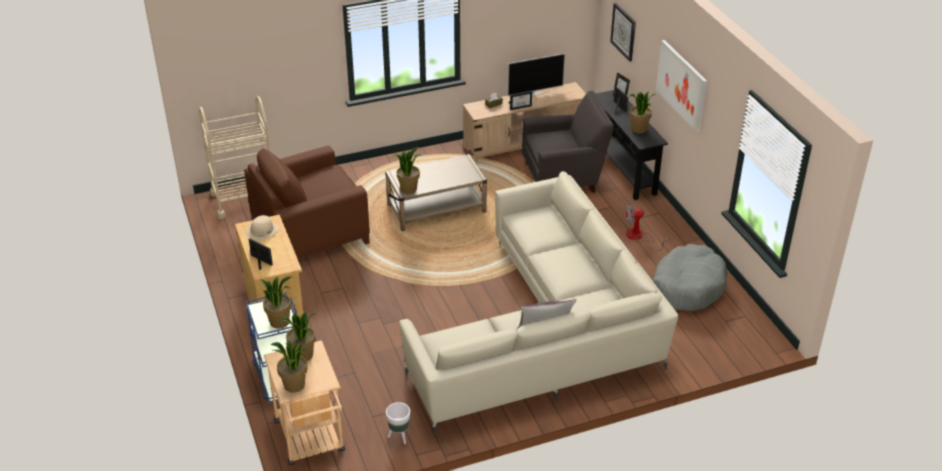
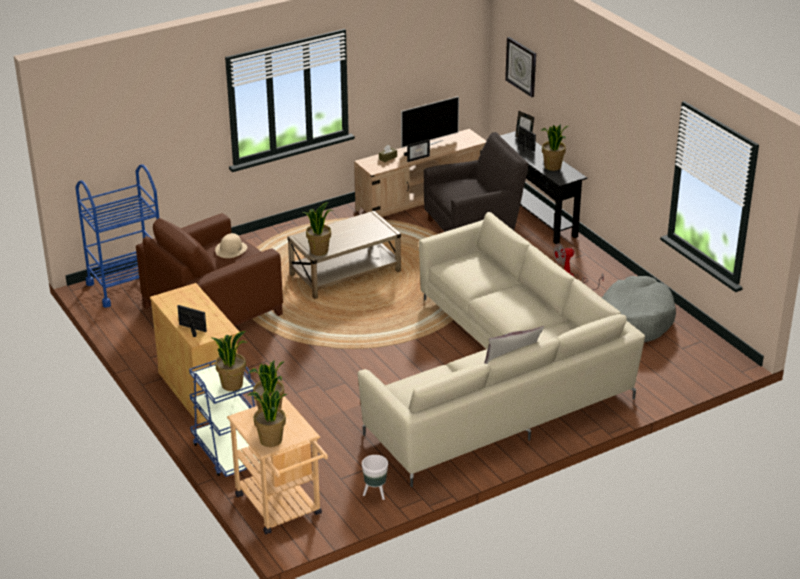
camera: 10 degrees left, 5 degrees down
beige cart [199,96,271,219] -> blue cart [75,164,159,308]
beige hat [246,215,279,241] -> beige hat moved to [215,233,247,258]
picture [656,40,707,132] -> none

